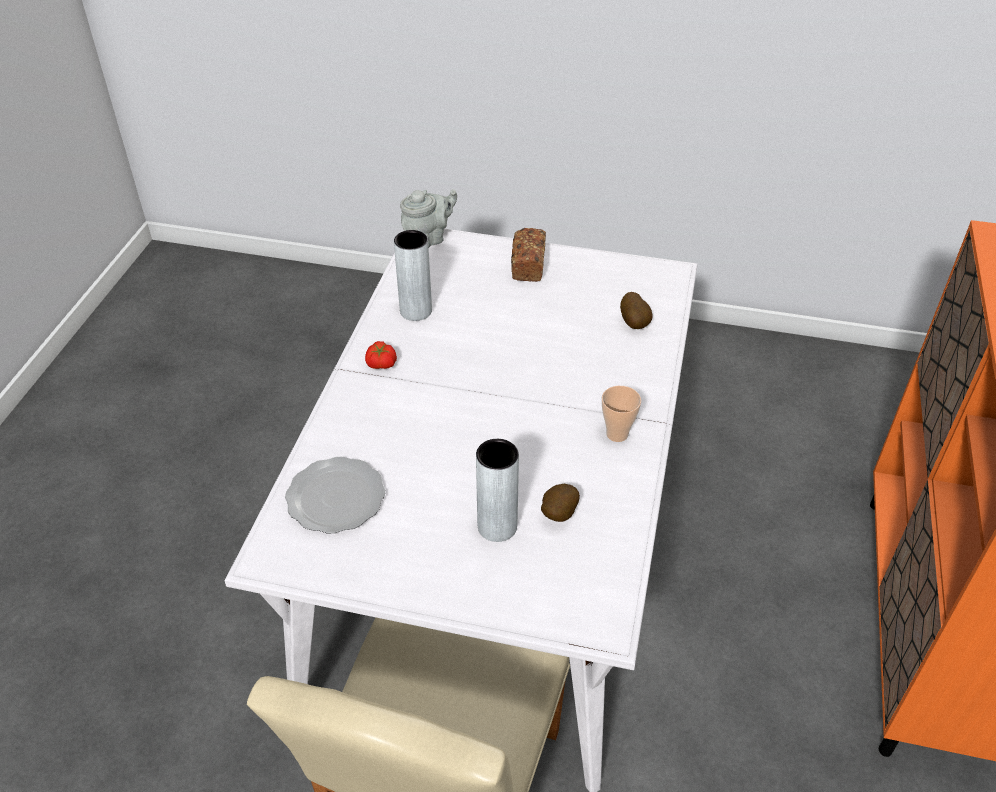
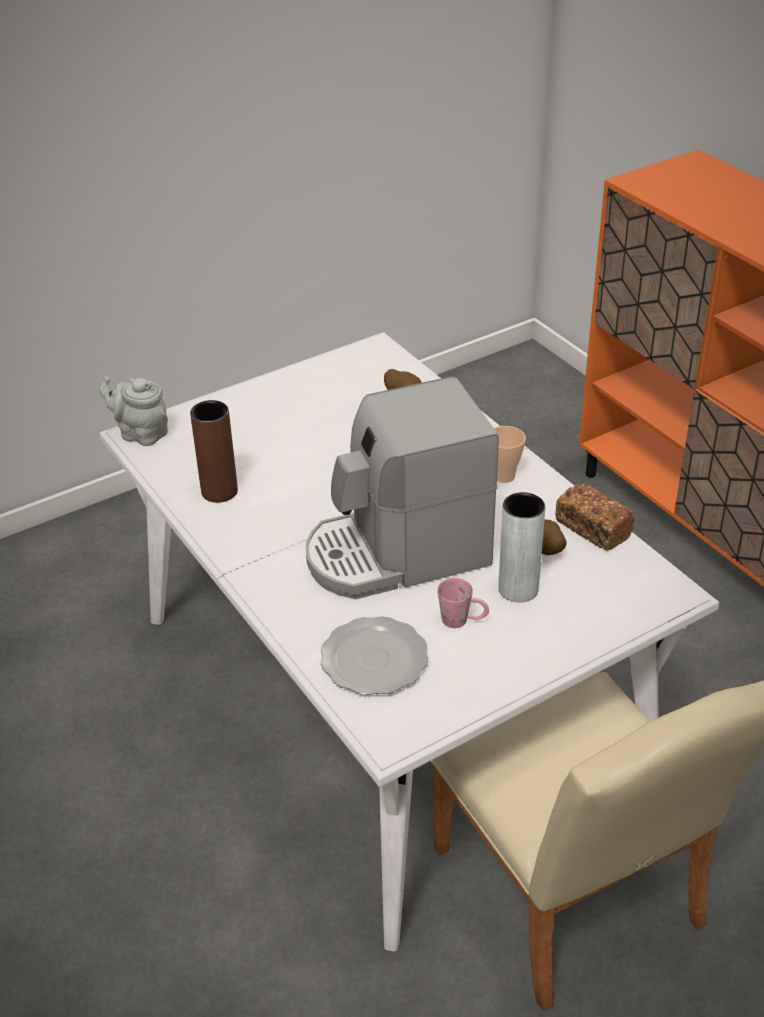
camera: 45 degrees left, 5 degrees down
tomato [365,341,397,369] -> none
grey vase [394,230,432,321] -> brown vase [190,400,238,503]
grey teapot [400,189,457,247] -> grey teapot turned 75 degrees counterclockwise [99,376,168,446]
bread [511,228,546,282] -> bread moved to [555,483,635,551]
none -> coffee machine [306,376,499,599]
none -> pink mug [437,578,489,628]

